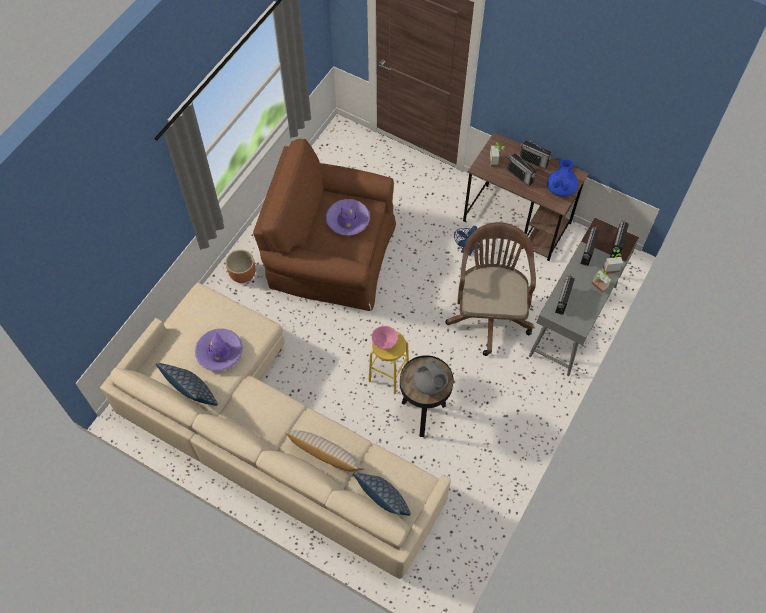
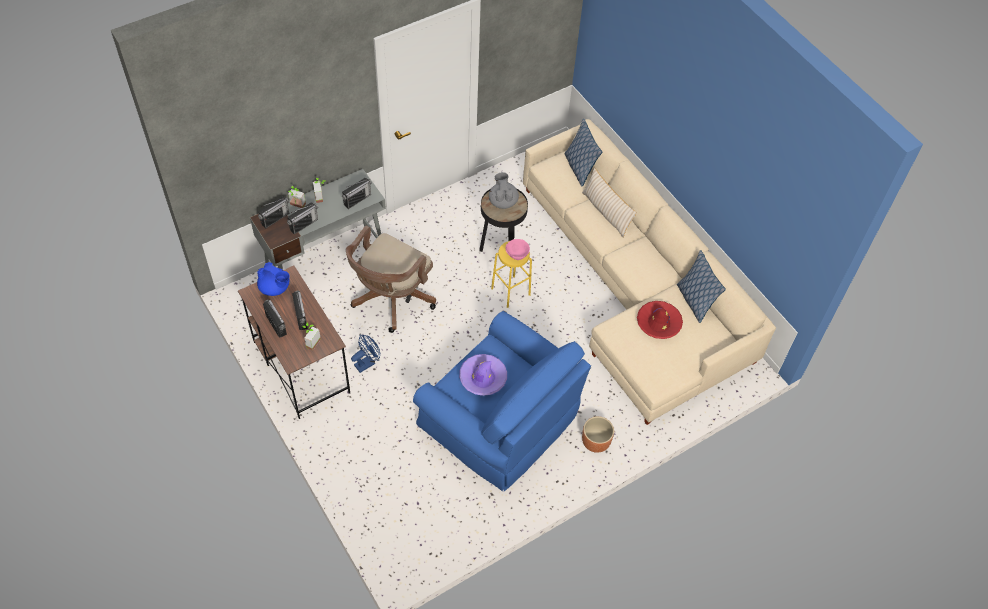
camera: 155 degrees left, 5 degrees down
purple hat [195,329,243,371] -> red hat [637,301,683,339]
brown armchair [253,139,396,311] -> blue armchair [413,311,591,491]
blue teapot [547,159,578,197] -> blue teapot turned 105 degrees counterclockwise [257,262,289,296]

